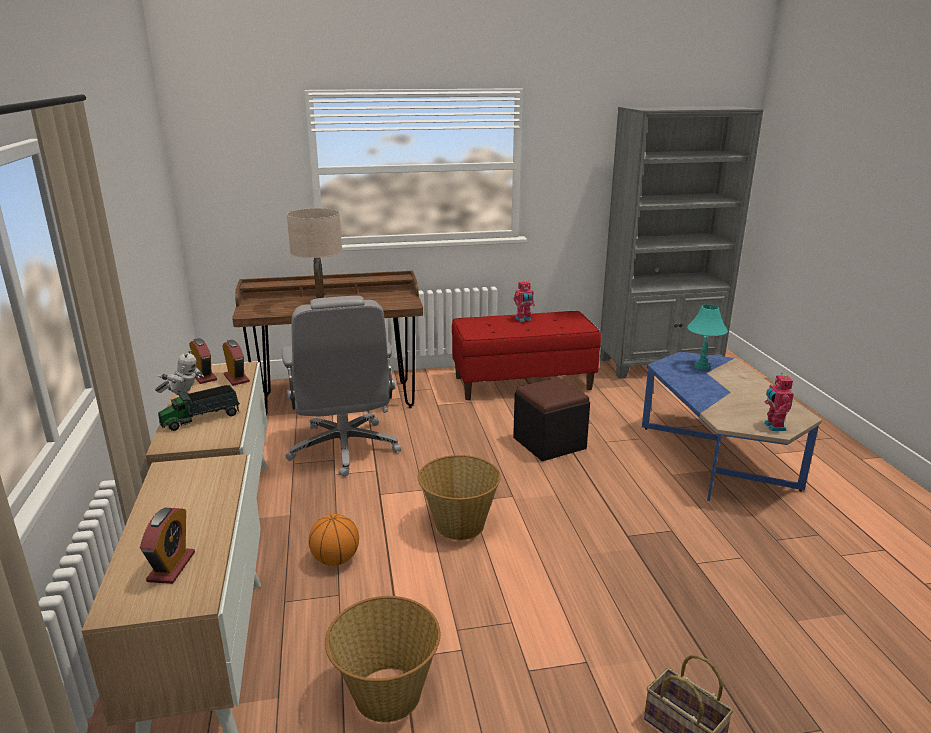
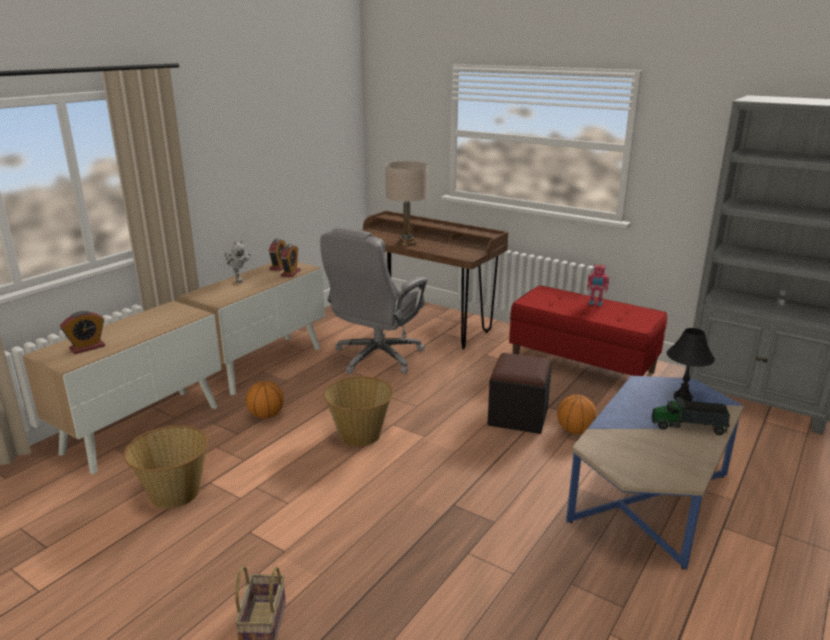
camera: 45 degrees right, 0 degrees up
toy truck [158,385,240,431] -> toy truck moved to [651,397,730,435]
turquoise table lamp [687,305,728,370] -> black table lamp [667,328,715,401]
toy robot [764,373,794,431] -> none
none -> basketball [557,395,597,434]

